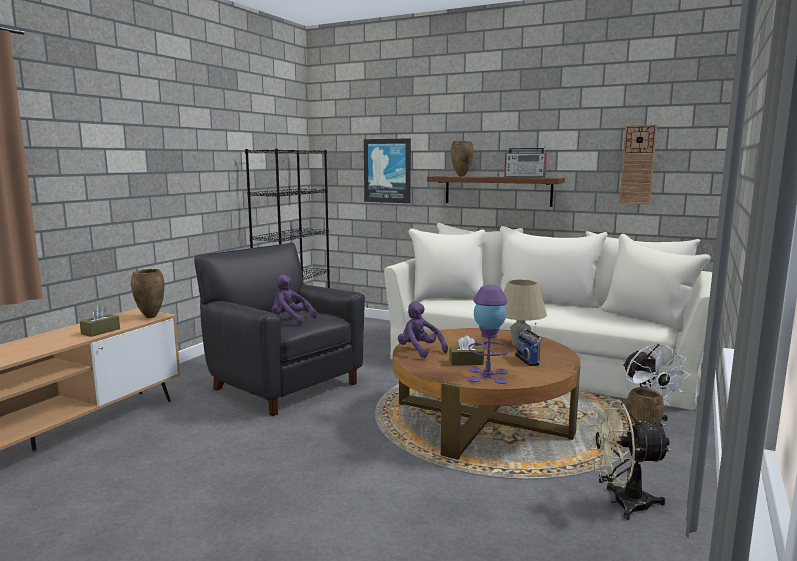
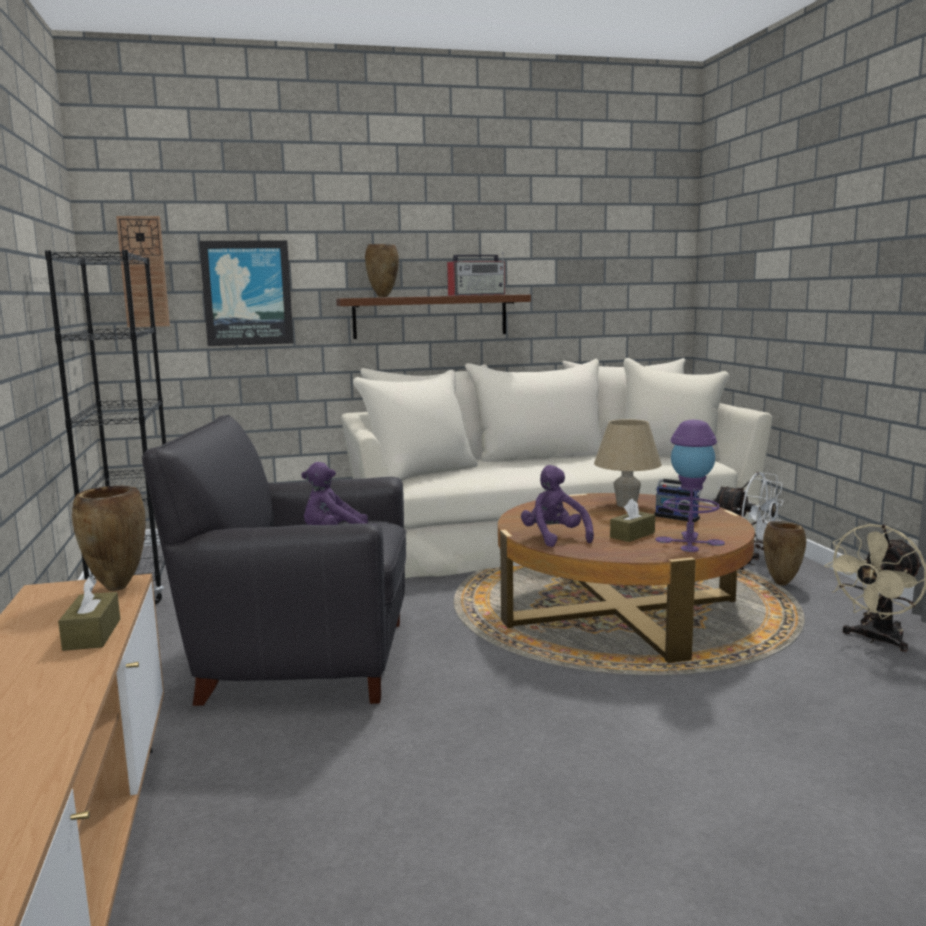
camera: 40 degrees left, 0 degrees up
purple plush toy [398,301,448,358] -> purple plush toy turned 60 degrees clockwise [521,465,594,547]
wall clock [619,124,657,205] -> wall clock moved to [116,216,170,327]

